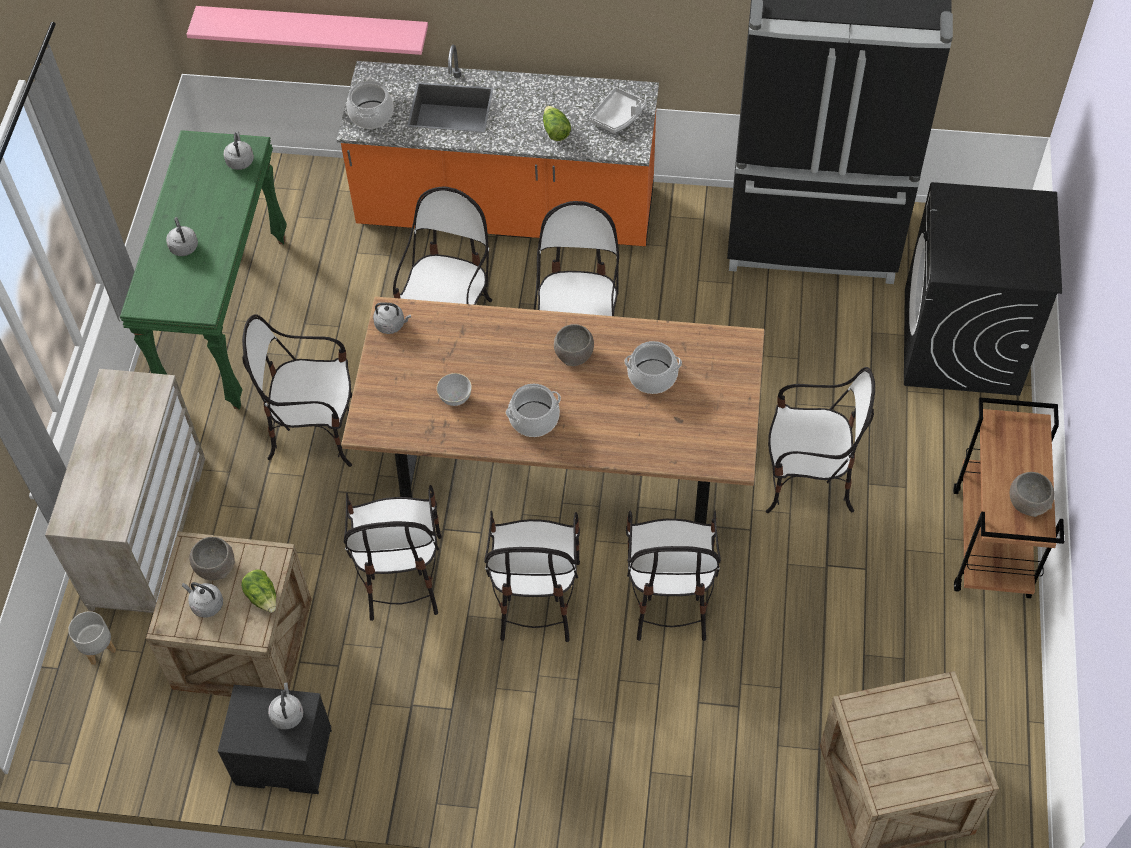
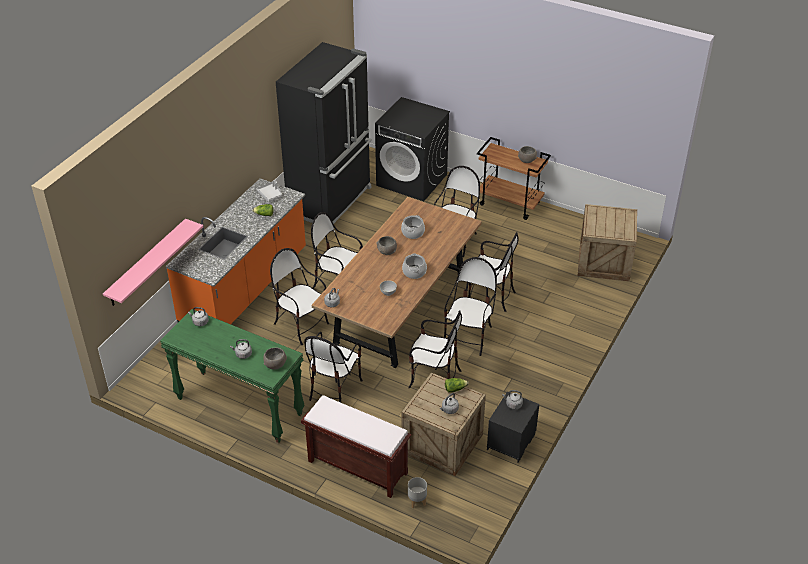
camera: 70 degrees left, 15 degrees down
beige dresser [45,369,205,613] -> brown bench [301,395,411,498]
grey bowl [190,537,235,580] -> grey bowl moved to [263,348,287,370]
cooking pot [347,79,394,129] -> none
chair [484,511,580,642] -> chair turned 90 degrees counterclockwise [444,257,497,356]

